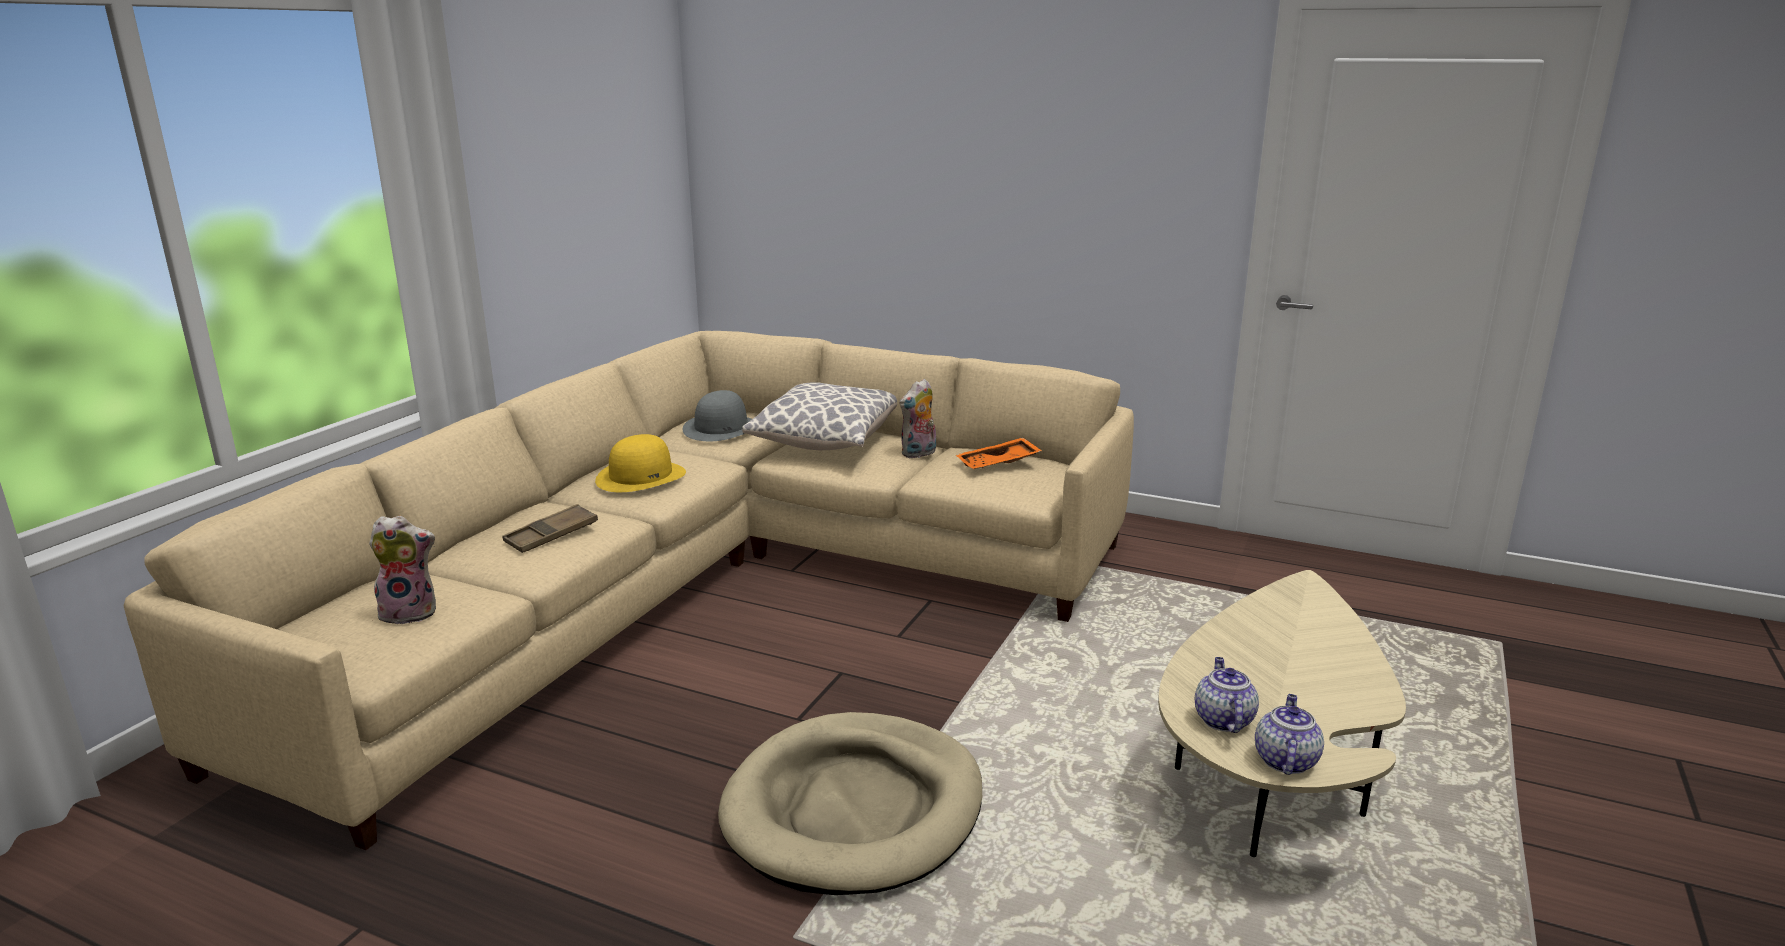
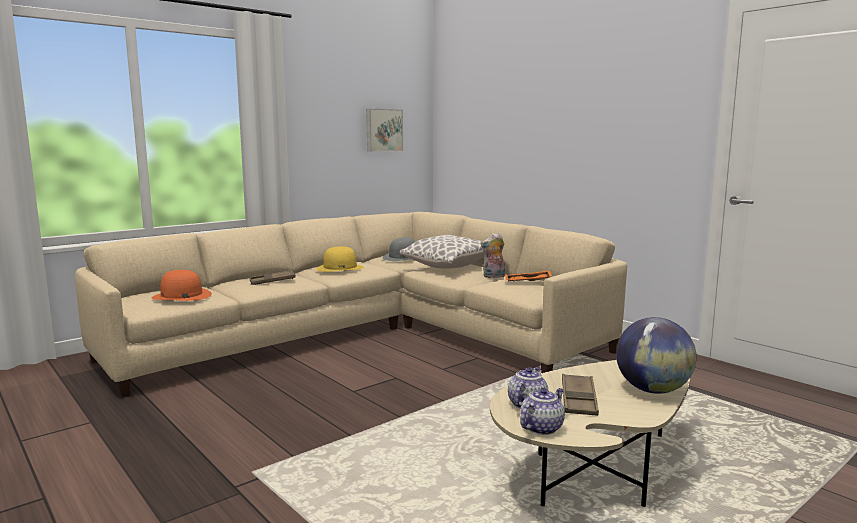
camera: 25 degrees right, 10 degrees down
plush toy [369,516,436,624] -> orange hat [152,270,212,301]
beige dog bed [718,712,982,895] -> none
none -> picture [366,109,403,152]
none -> brown tray [562,374,599,416]
none -> globe [616,317,697,394]

